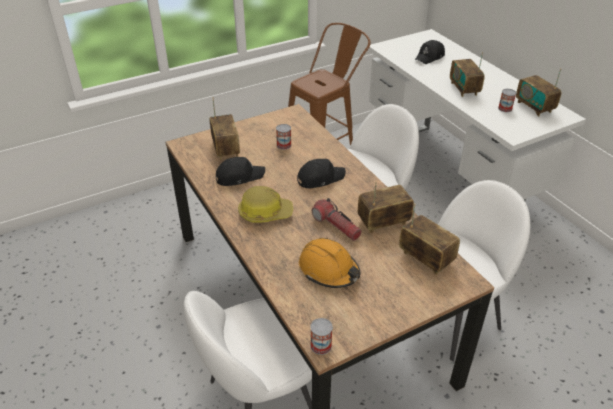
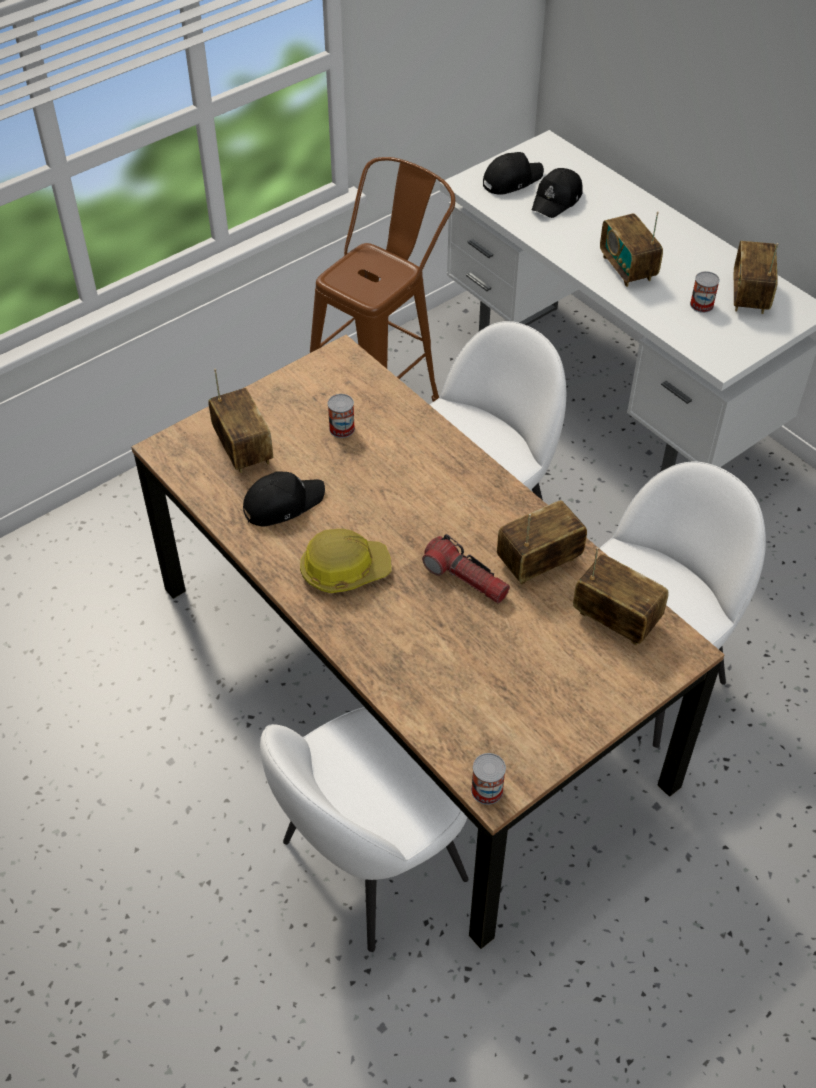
camera: 10 degrees left, 10 degrees up
black cap [297,159,346,188] -> black cap moved to [483,152,544,195]
orange hard hat [299,238,360,288] -> none
radio [516,68,562,116] -> radio turned 45 degrees clockwise [734,241,779,314]

